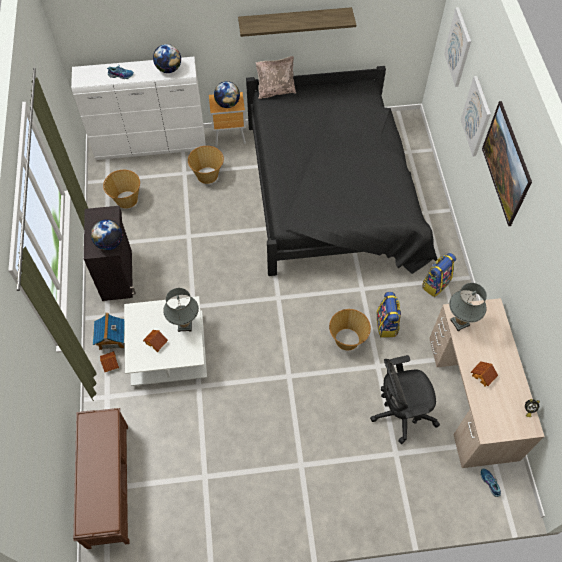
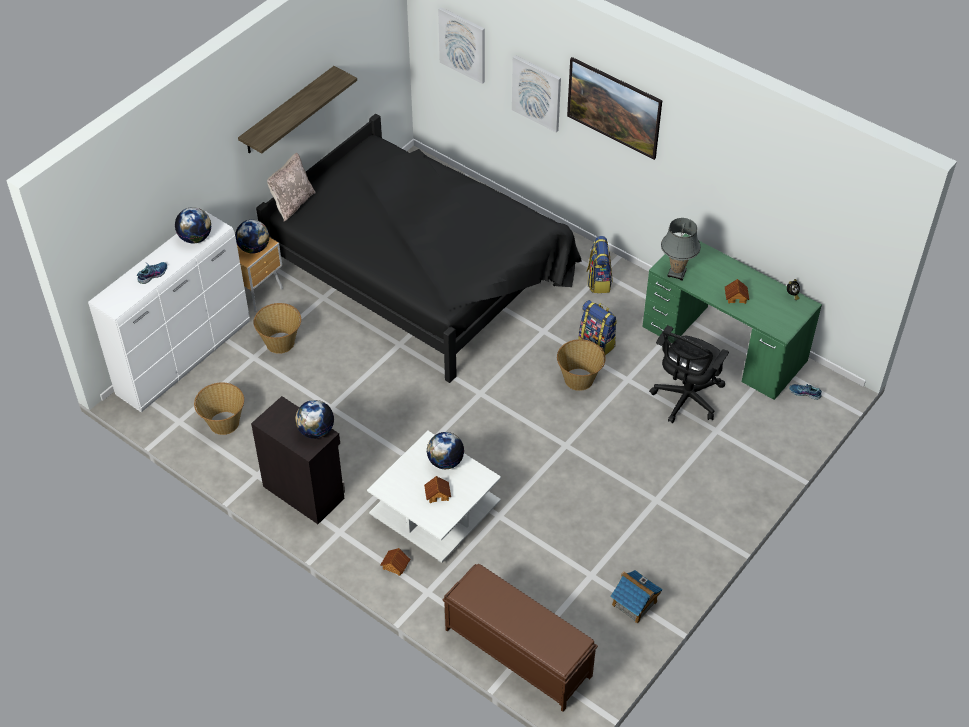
camera: 45 degrees left, 10 degrees down
toy house [93,313,125,350] -> toy house moved to [610,570,663,624]
grey table lamp [163,288,199,332] -> globe [427,432,464,469]
beige desk [429,298,545,468] -> green desk [642,234,822,400]

